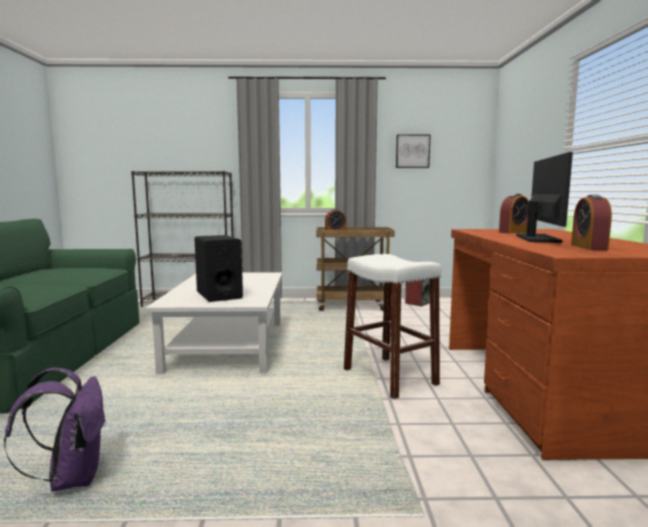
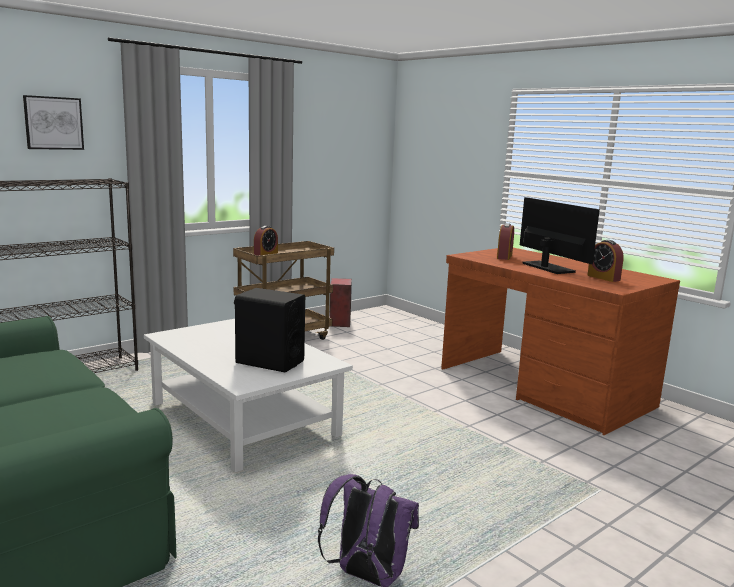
camera: 40 degrees left, 5 degrees up
white stool [344,254,441,399] -> none
picture [396,134,431,168] -> picture moved to [23,95,84,150]

